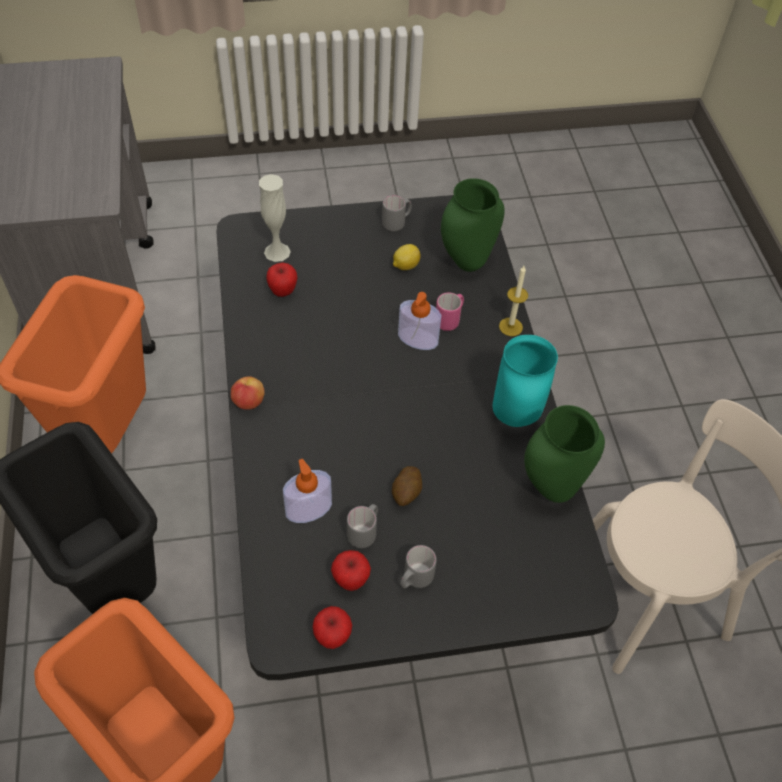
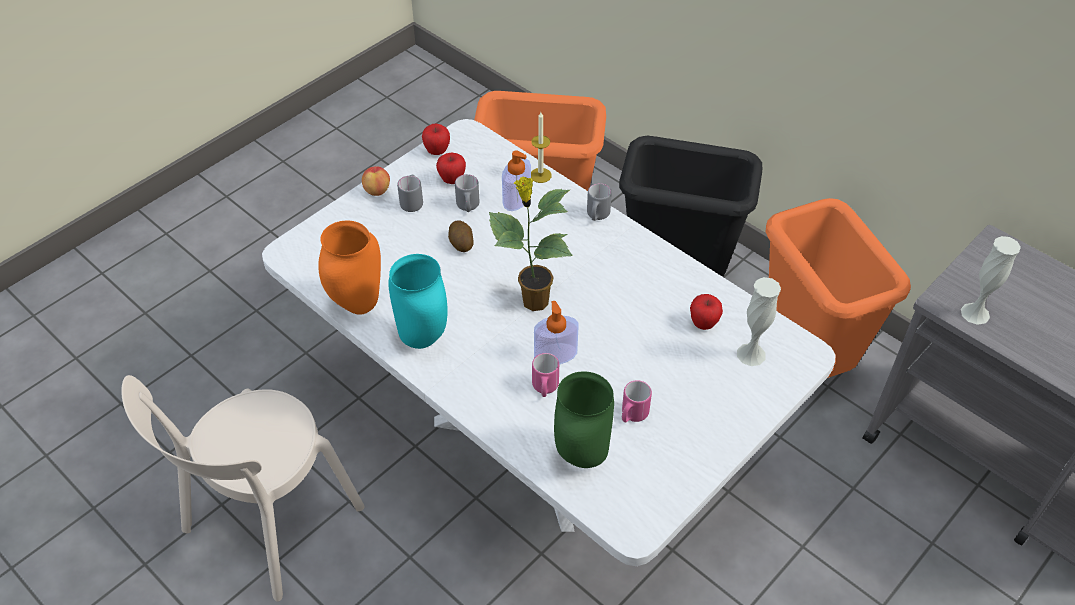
camera: 145 degrees right, 5 degrees down
black dining table [216,195,619,680] -> white dining table [262,119,835,566]
apple [231,376,265,410] -> apple moved to [362,166,390,196]
grey mug [382,195,412,231] -> grey mug moved to [587,183,612,221]
lemon [393,244,421,270] -> pink mug [622,380,652,423]
candle [499,266,528,336] -> candle moved to [531,112,552,183]
green vase [524,405,605,503] -> orange vase [318,220,381,315]
none -> potted plant [489,176,573,311]
none -> white vase [961,236,1021,325]

